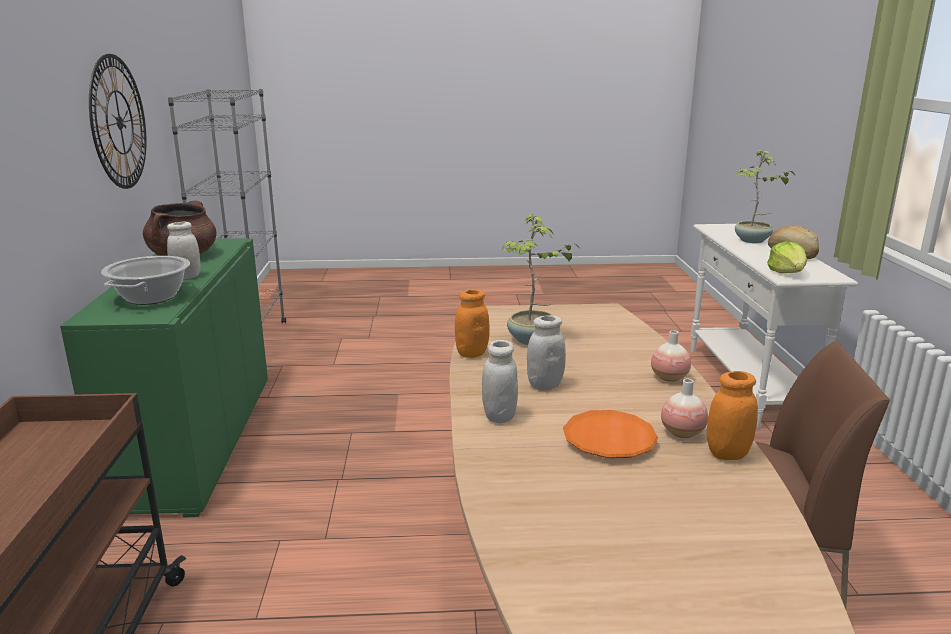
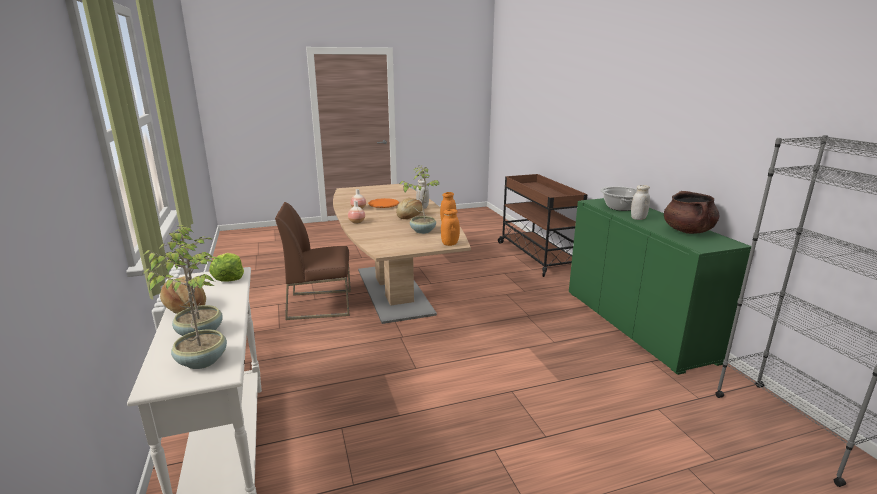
camera: 165 degrees right, 0 degrees up
wall clock [89,54,147,189] -> none
white jar [527,315,566,390] -> bread [396,198,423,219]
orange jar [707,371,758,460] -> orange jar moved to [441,209,460,246]
none -> potted plant [144,243,227,369]

